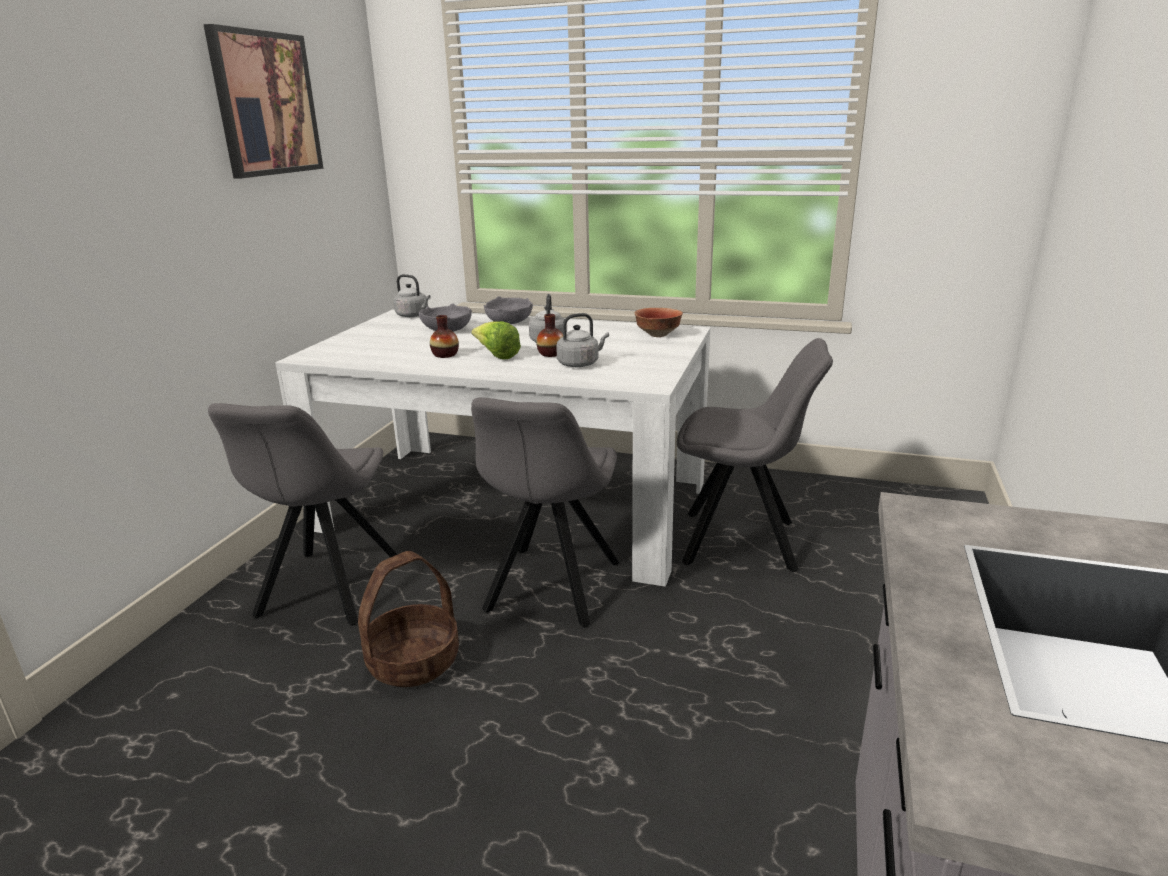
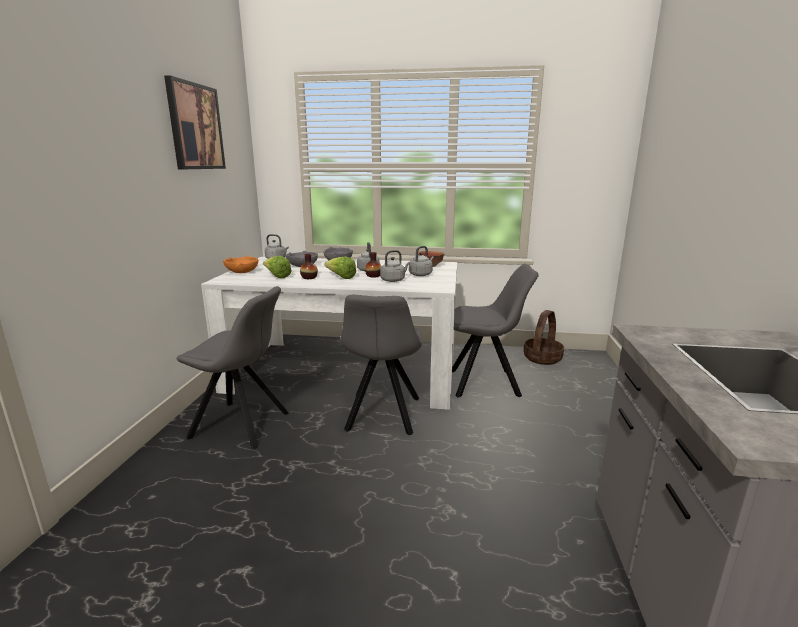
camera: 10 degrees left, 5 degrees down
grey chair [208,403,398,626] -> grey chair turned 75 degrees counterclockwise [177,286,289,449]
basket [358,551,459,687] -> basket moved to [524,310,564,365]
none -> orange bowl [223,256,259,273]
none -> lettuce [263,256,291,278]
none -> grey kettle [409,246,434,276]

